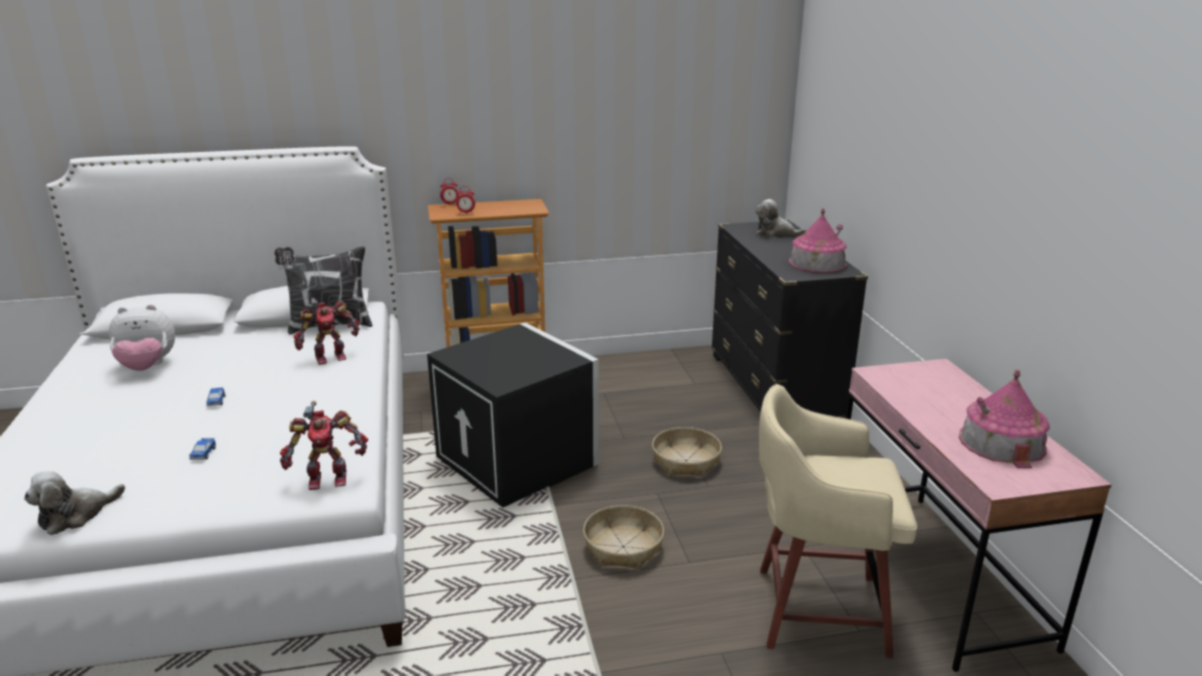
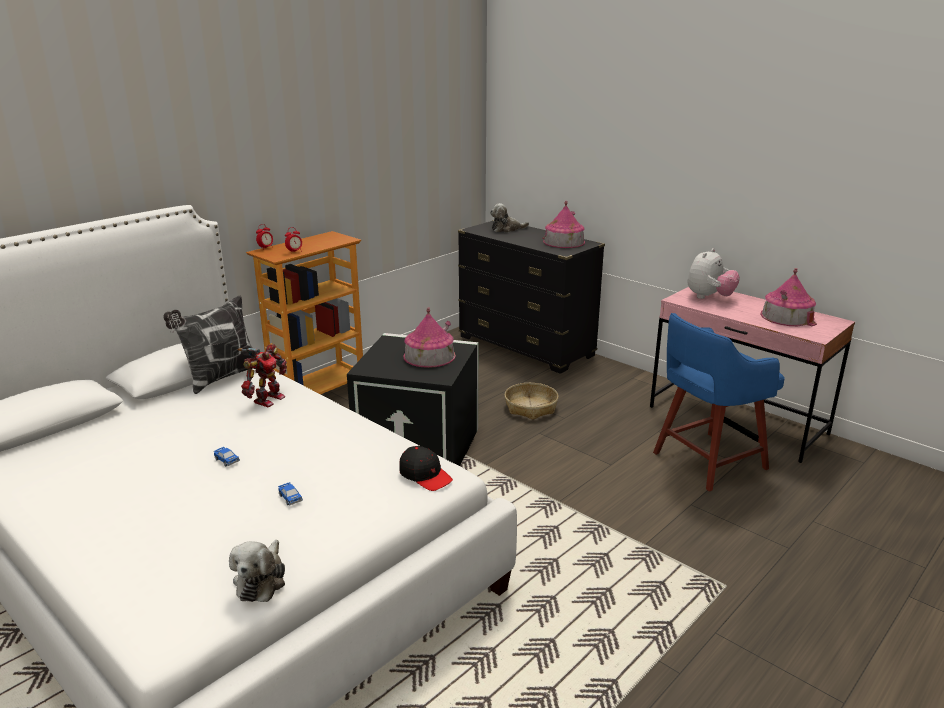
camera: 35 degrees left, 0 degrees up
plush toy [109,304,175,371] -> plush toy moved to [688,248,740,299]
toy robot [280,401,368,490] -> black cap [399,446,453,491]
basket [583,505,664,569] -> none
beige stool [759,384,917,658] -> blue stool [653,313,785,492]
none -> toy house [403,307,456,368]

